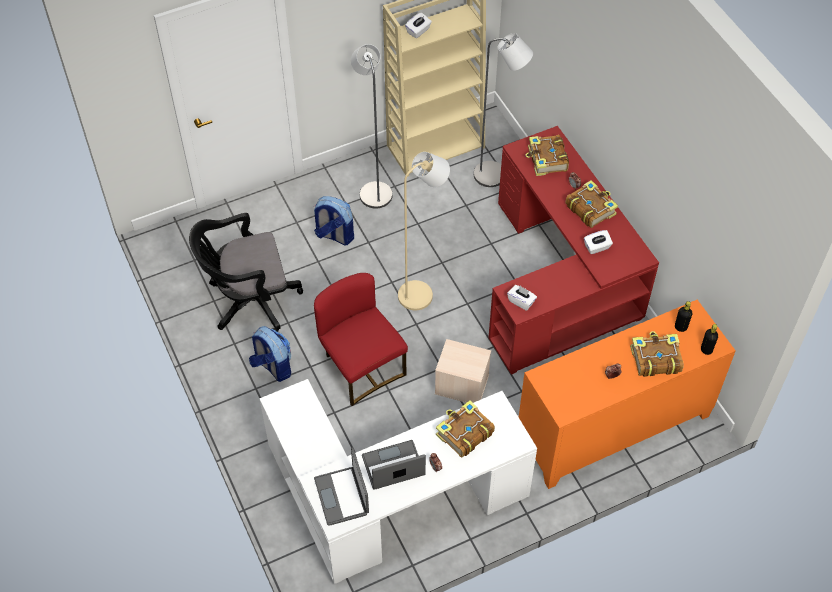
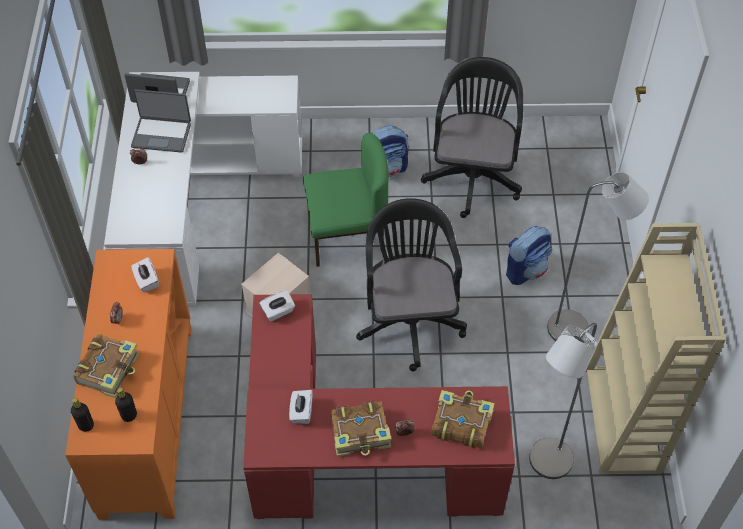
camera: 115 degrees right, 0 degrees up
red chair [314,273,408,406] -> green chair [303,133,389,267]
laptop [362,440,426,490] -> laptop turned 90 degrees clockwise [131,89,191,153]
beige floor lamp [398,152,450,310] -> black office chair [356,198,467,371]
white tissue box [405,12,432,38] -> white tissue box moved to [131,257,159,292]
book [436,400,495,458] -> none

